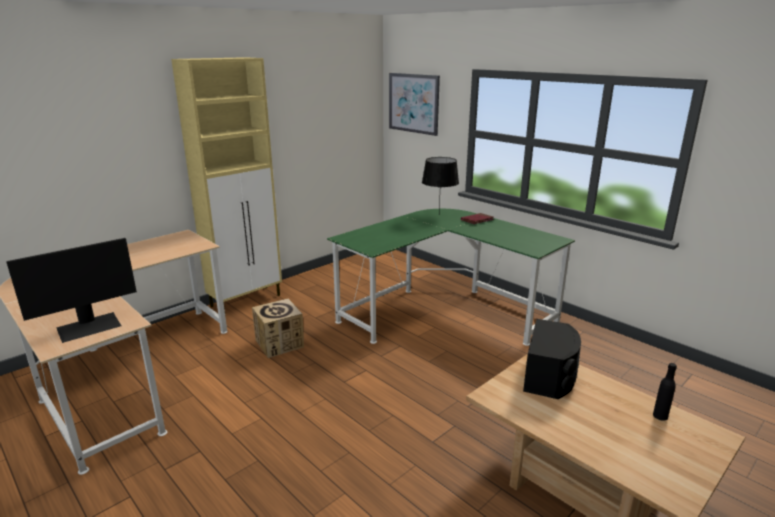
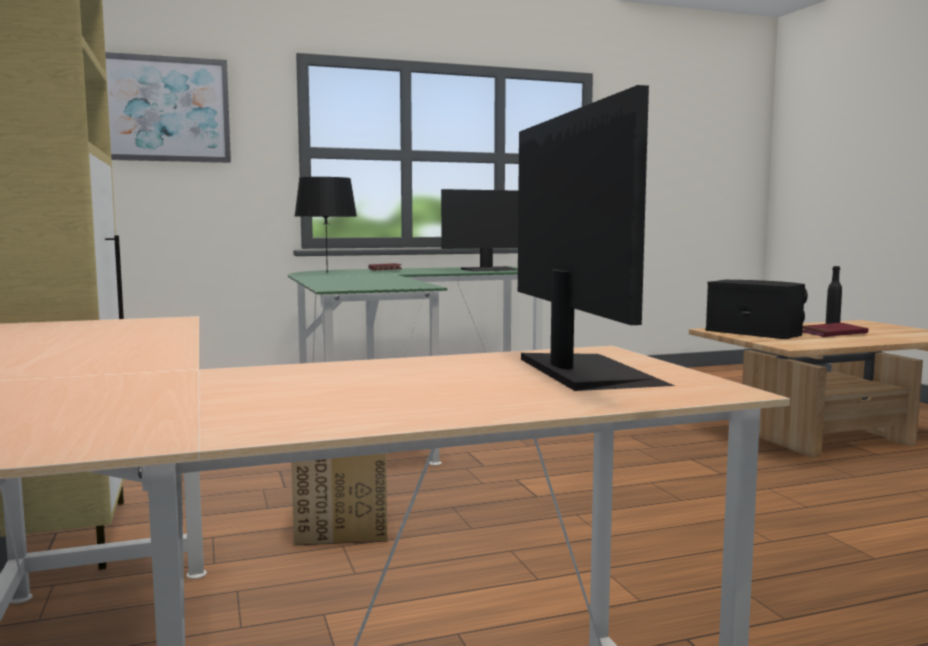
camera: 65 degrees left, 15 degrees down
none -> monitor [441,189,518,272]
none -> red book [802,323,868,337]

